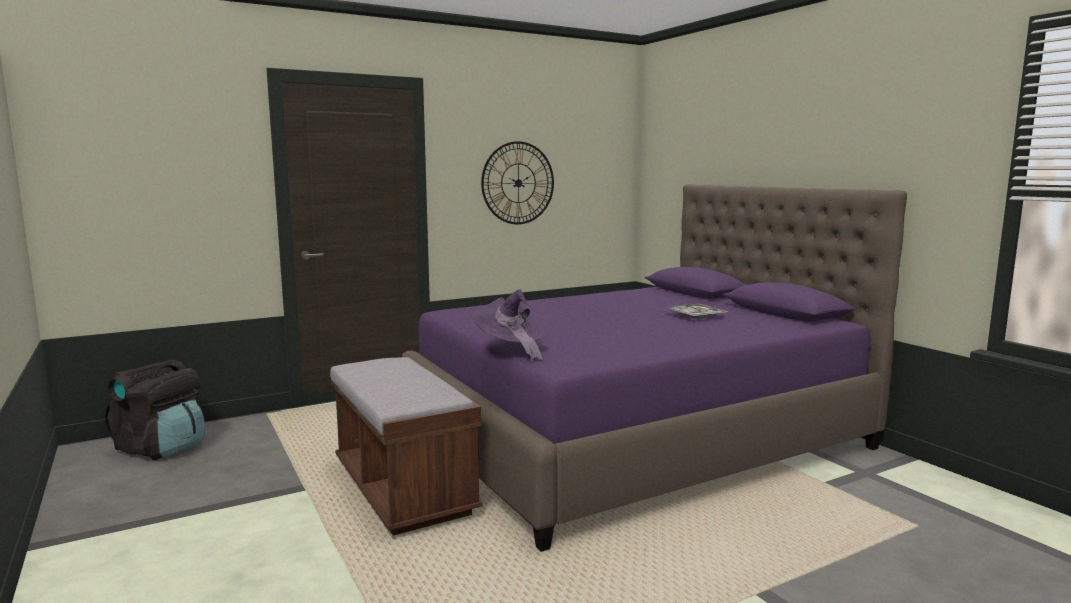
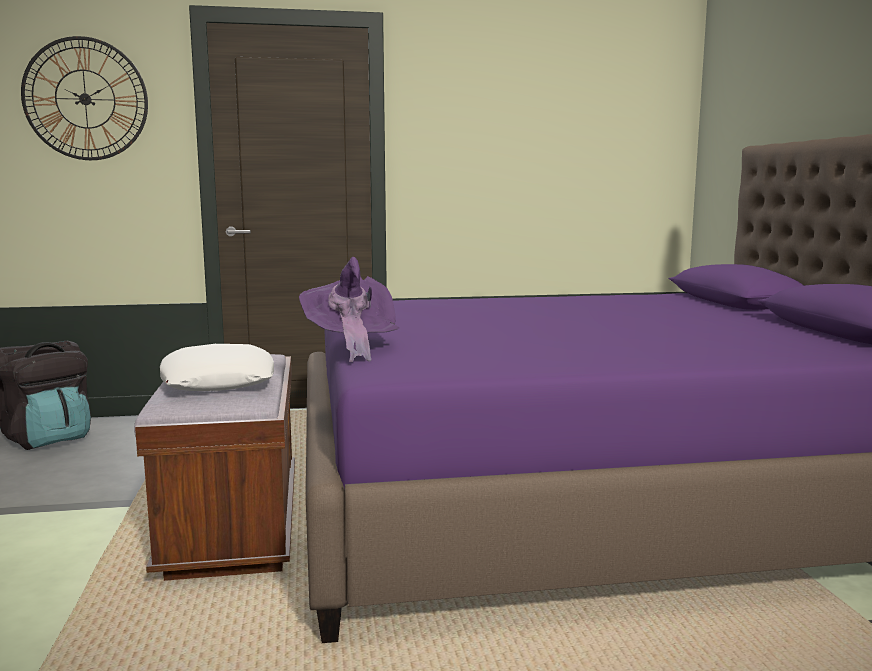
camera: 20 degrees right, 0 degrees up
wall clock [481,141,554,224] -> wall clock moved to [21,36,148,160]
tray [666,304,728,319] -> none
none -> white pillow [160,344,274,391]

